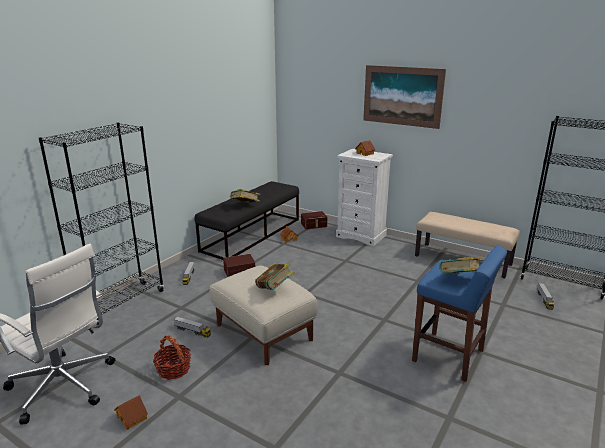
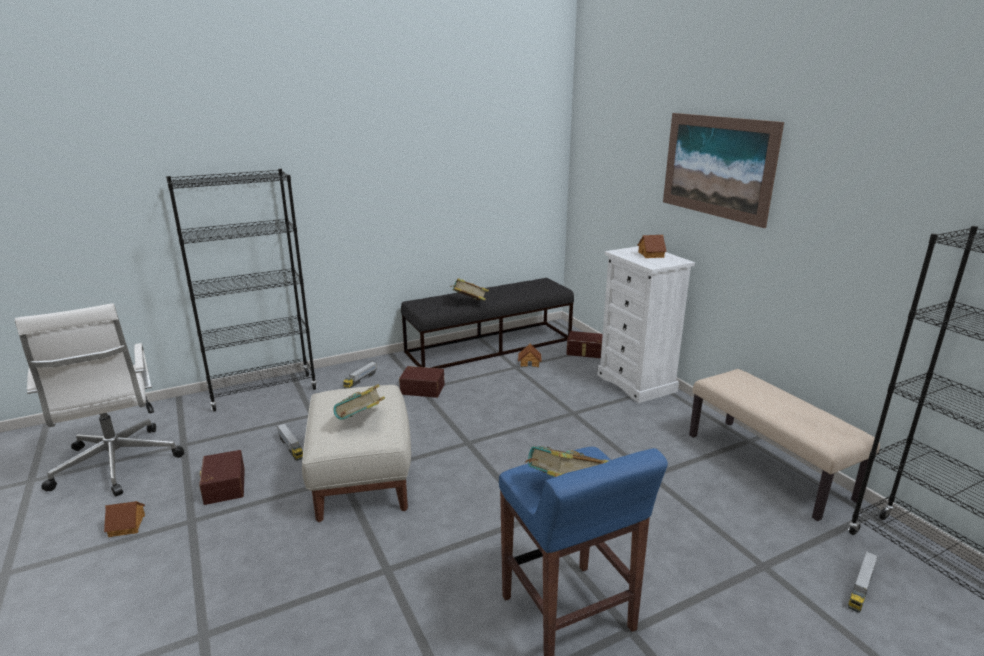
camera: 30 degrees right, 0 degrees up
basket [153,335,191,380] -> brown storage box [199,450,245,505]

